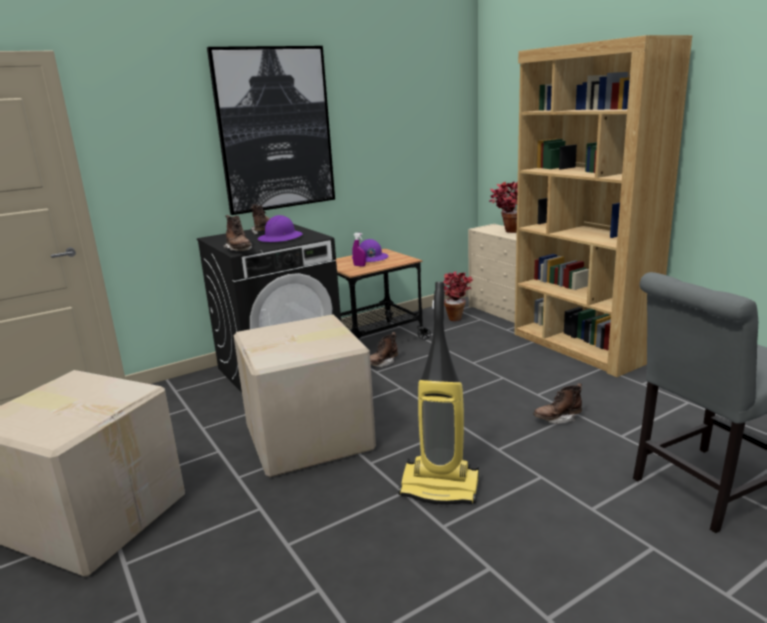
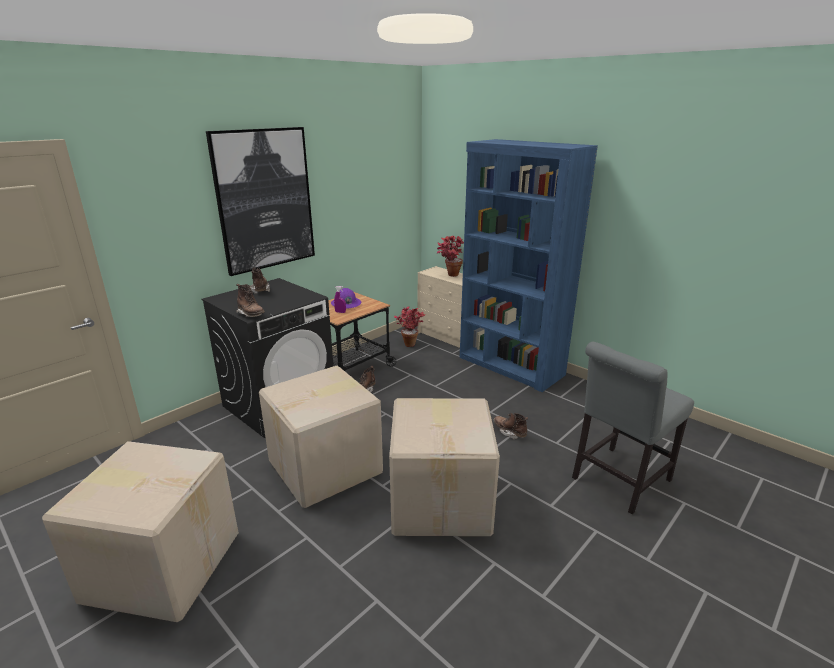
camera: 15 degrees left, 5 degrees up
purple hard hat [258,215,303,242] -> none
vacuum cleaner [398,282,479,505] -> cardboard box [389,398,500,536]
brown bookcase [514,35,692,377] -> blue bookcase [460,139,598,392]
brown boot [533,383,582,424] -> brown boot turned 75 degrees clockwise [493,413,528,439]

